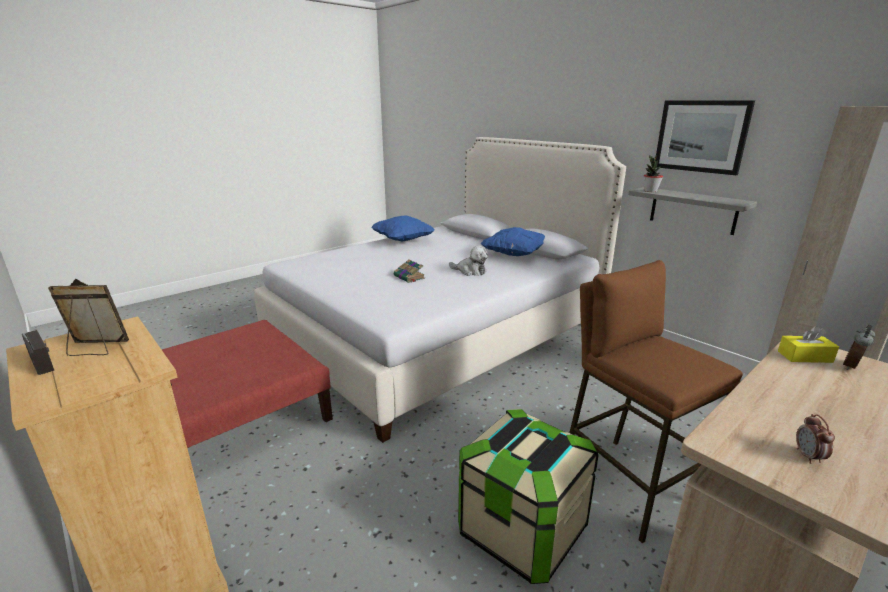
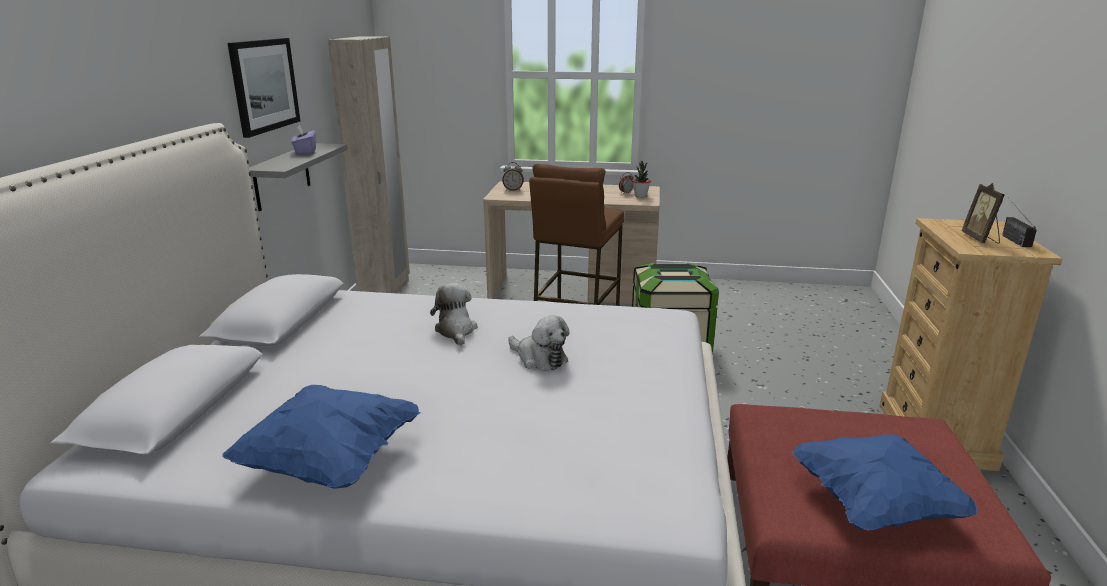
camera: 130 degrees left, 0 degrees up
picture frame [48,279,129,356] -> picture frame turned 45 degrees clockwise [961,183,1005,244]
book [394,259,425,283] -> plush toy [508,315,570,371]
blue pillow [480,227,545,256] -> blue pillow moved to [792,434,978,531]
potted plant [644,155,663,192] -> potted plant moved to [632,161,651,198]
yellow tissue box [778,326,839,363] -> none
none -> purple tissue box [291,125,316,155]

